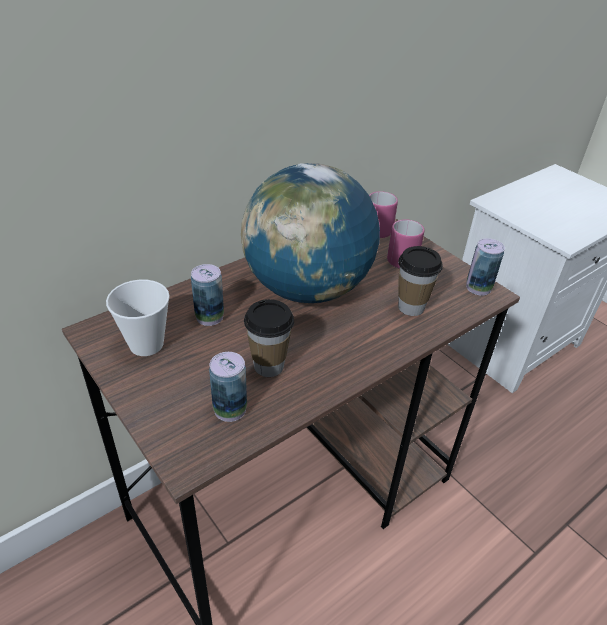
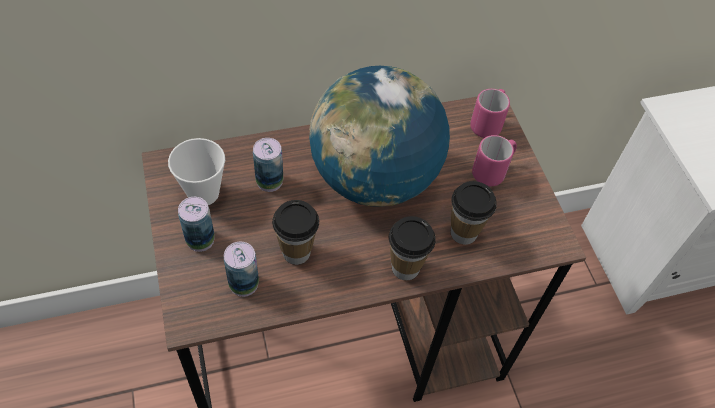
camera: 20 degrees right, 15 degrees up
can [466,238,505,296] -> can moved to [178,197,215,252]
none -> cup [389,216,436,280]

